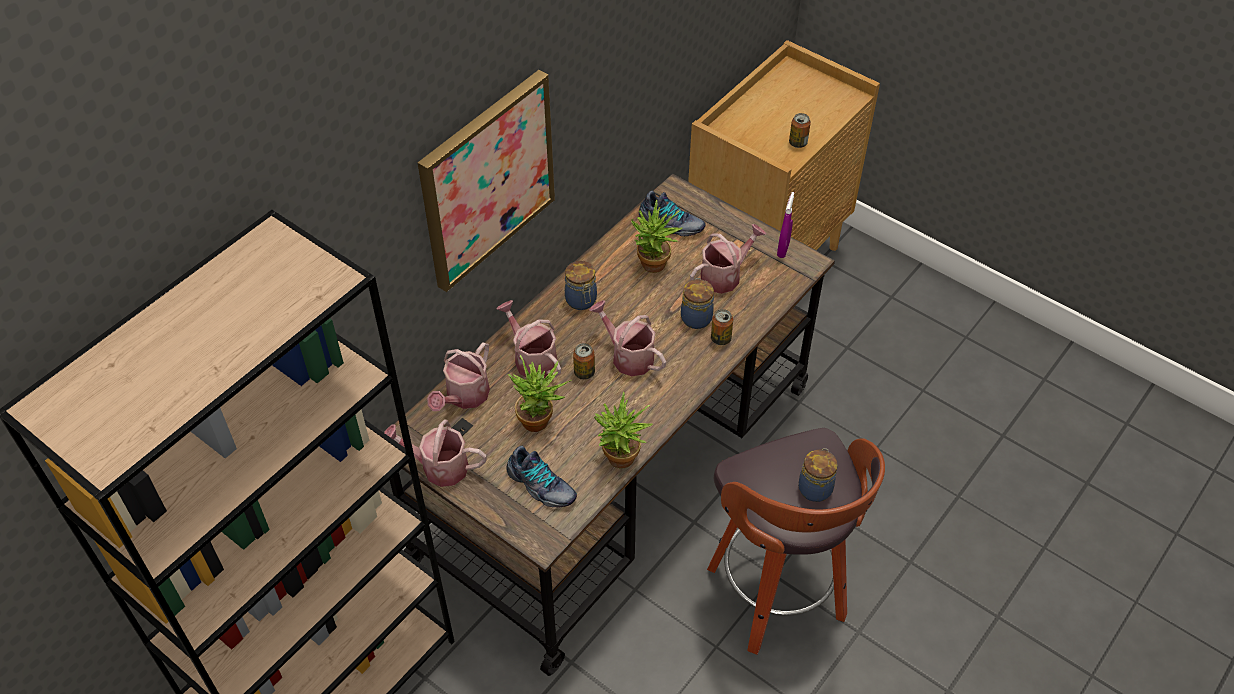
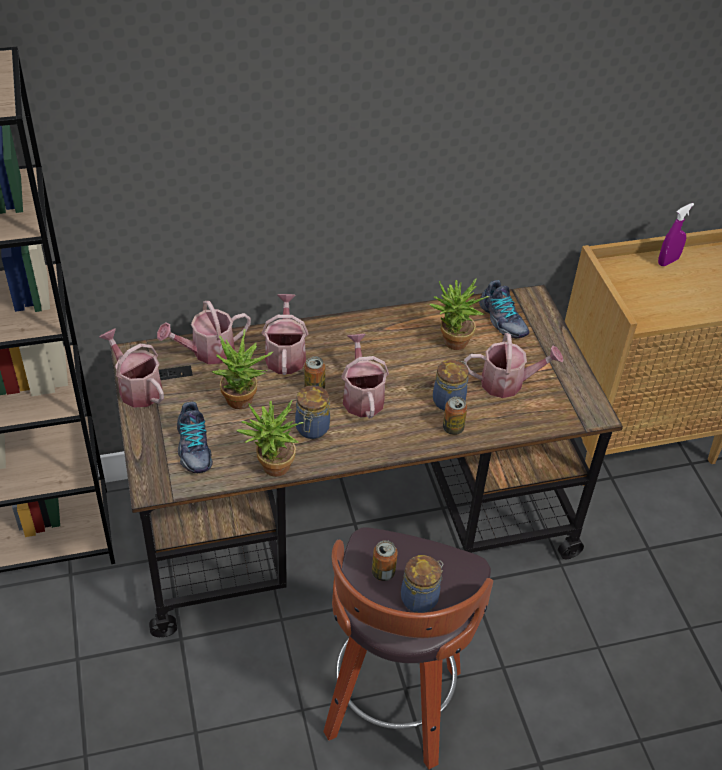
camera: 35 degrees right, 5 degrees down
picture [418,70,555,292] -> none
jar [565,261,597,310] -> jar moved to [295,385,330,439]
purple spray bottle [777,192,794,258] -> purple spray bottle moved to [658,203,694,266]
can [789,113,811,148] -> can moved to [372,540,398,581]

